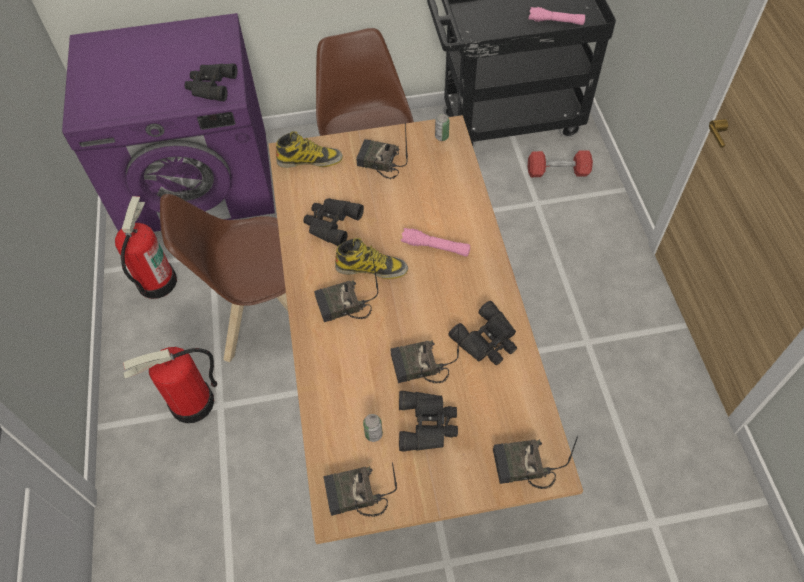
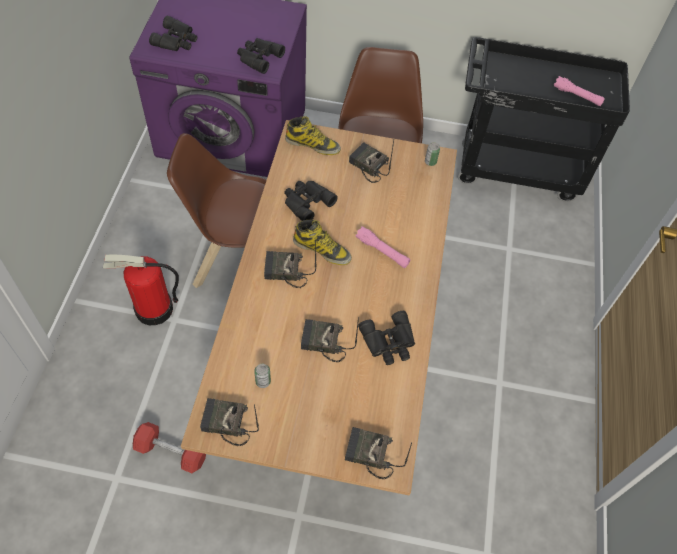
camera: 15 degrees right, 0 degrees up
fire extinguisher [115,196,177,299] -> none
black binoculars [399,391,458,451] -> black binoculars moved to [149,16,197,51]
red dumbbell [528,150,593,177] -> red dumbbell moved to [133,422,206,473]

